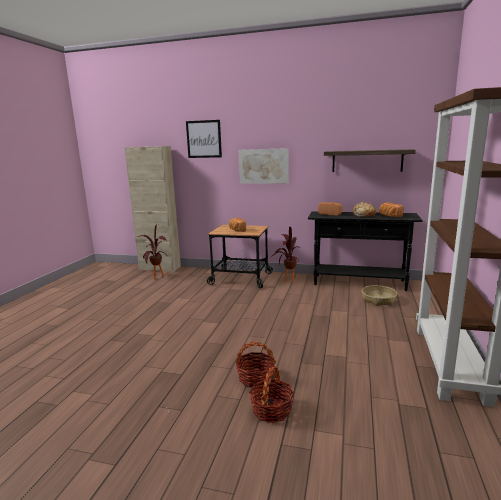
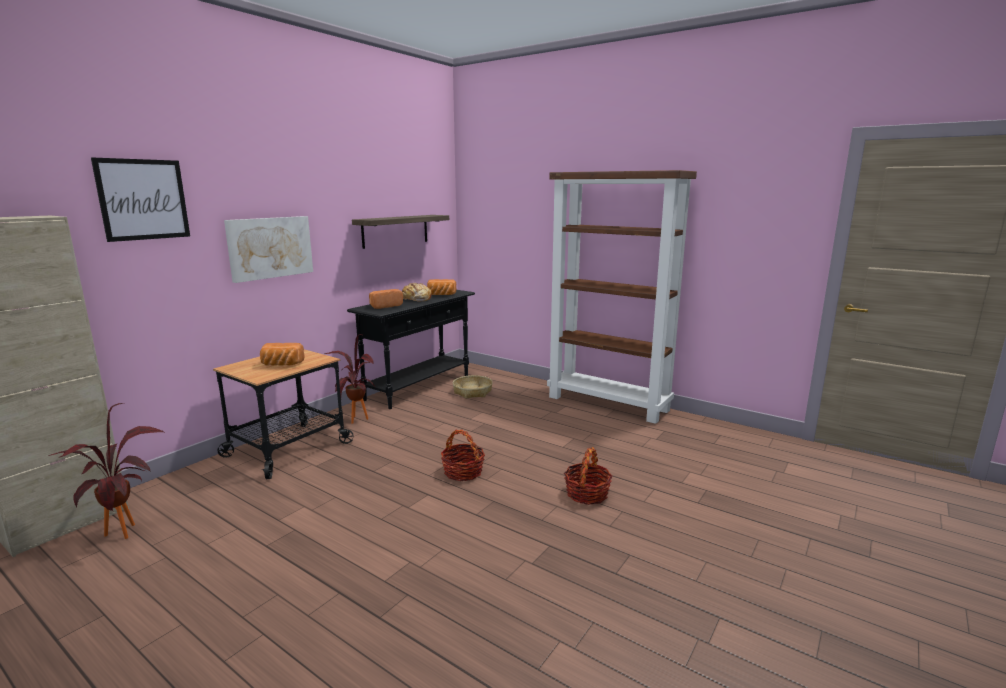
camera: 70 degrees left, 0 degrees up
basket [249,367,294,423] -> basket moved to [441,429,485,481]

